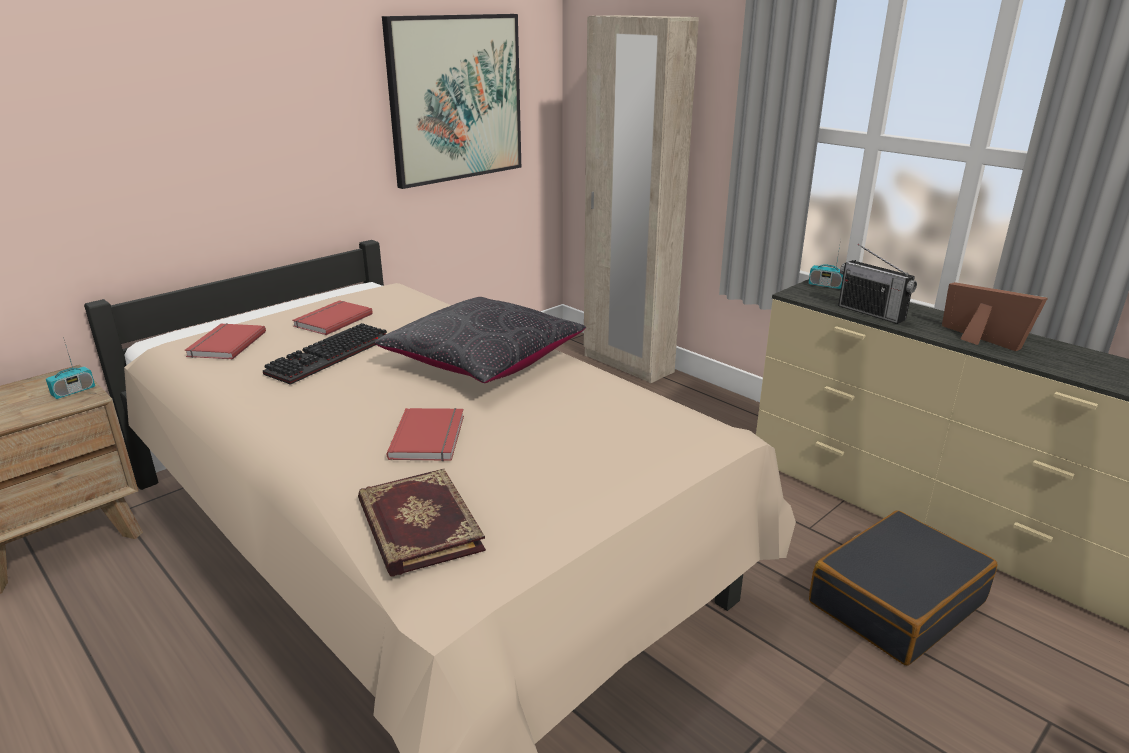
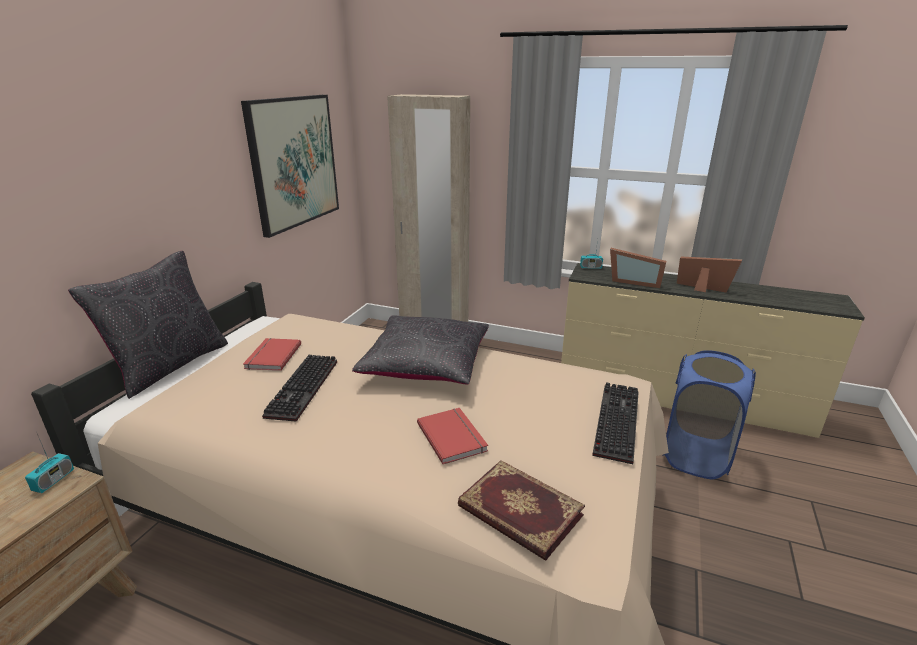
camera: 25 degrees left, 0 degrees up
red book [185,323,266,359] -> none
black suitcase [809,510,998,665] -> blue laundry basket [663,350,756,479]
radio [838,244,917,324] -> picture frame [610,248,666,288]
none -> black pillow [68,251,228,399]
none -> keyboard [592,383,639,464]

